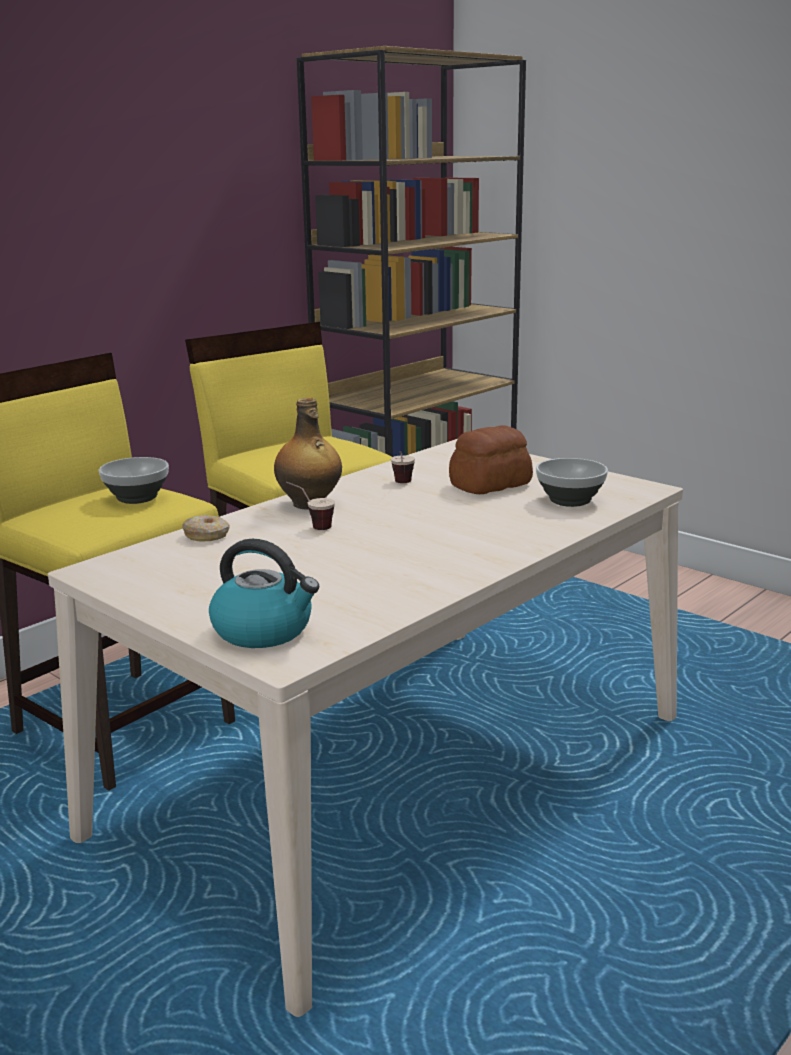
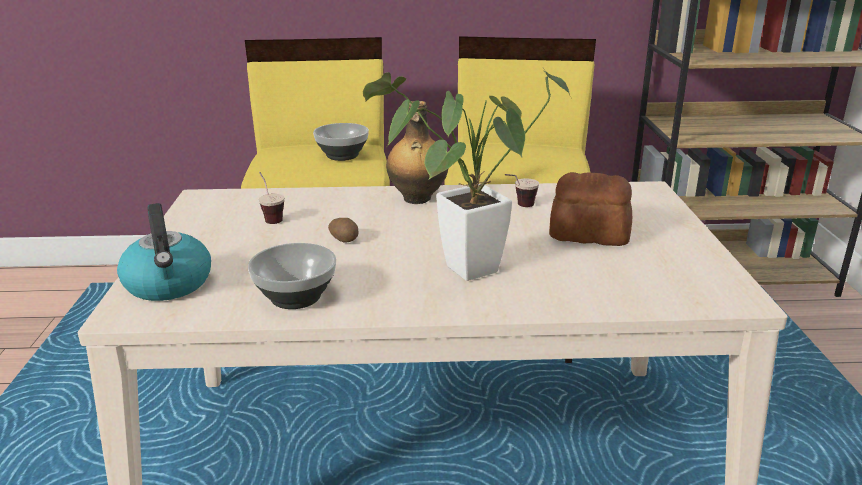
camera: 45 degrees right, 5 degrees up
donut [182,515,230,541] -> none
cup [286,482,335,530] -> cup moved to [259,172,284,224]
bowl [536,458,608,507] -> bowl moved to [248,243,336,309]
none -> potato [328,218,359,243]
none -> potted plant [363,68,571,281]

